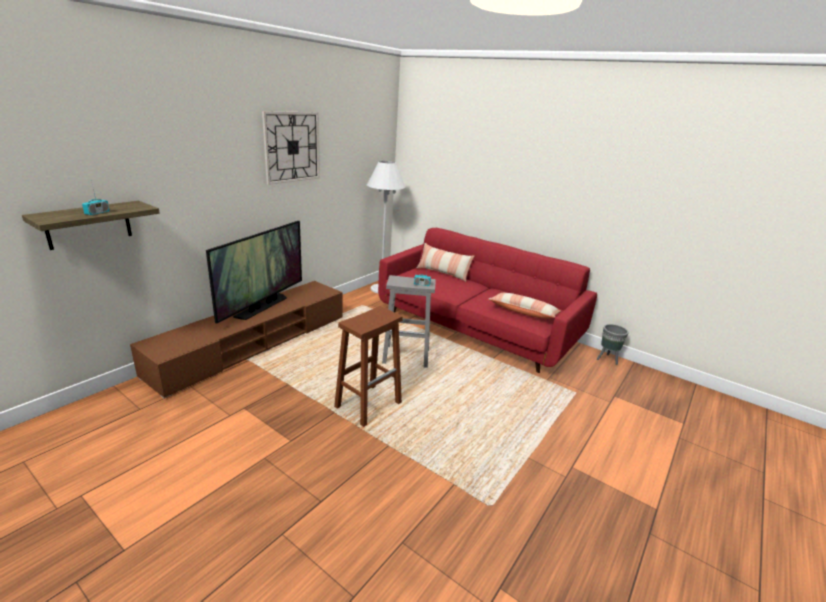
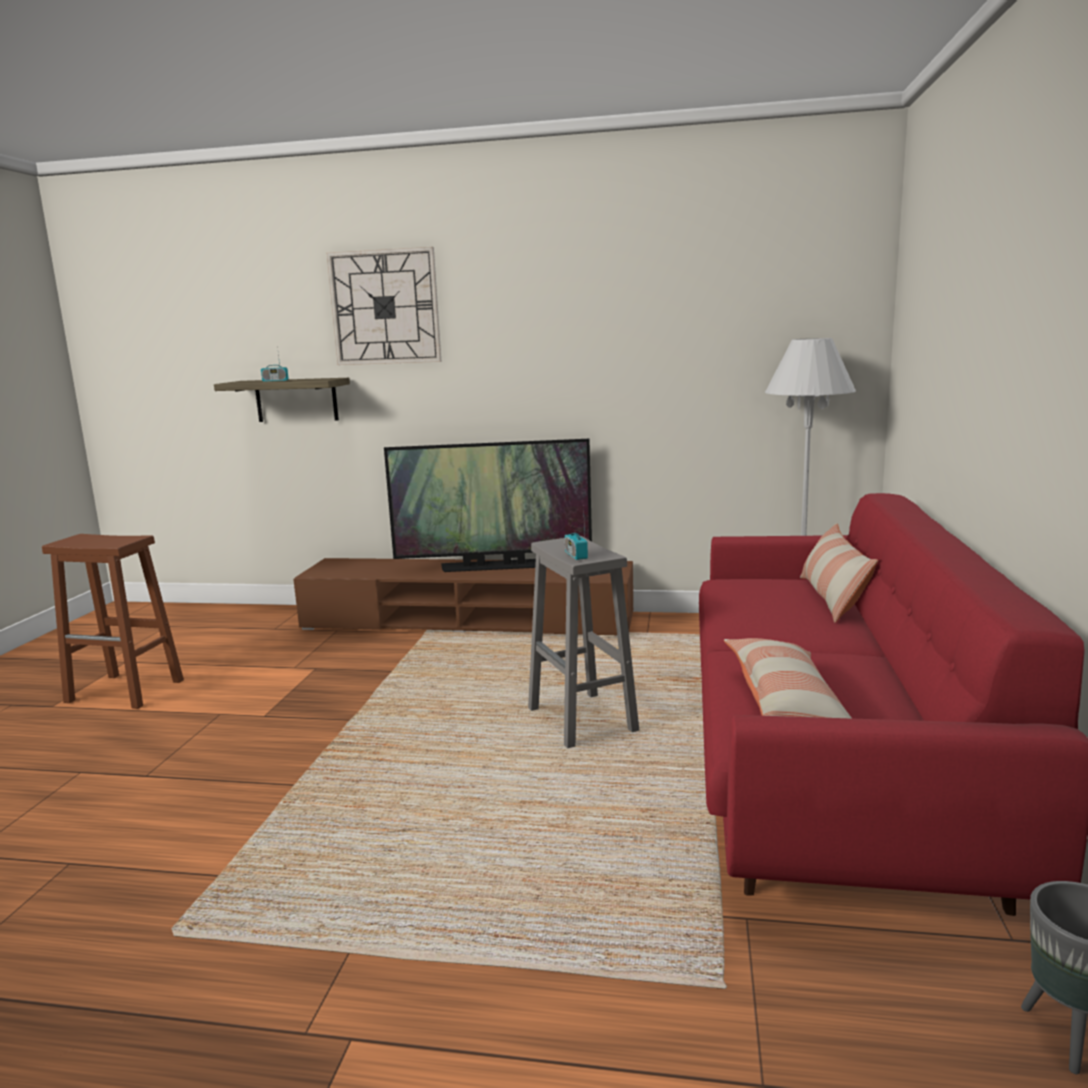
camera: 65 degrees right, 10 degrees down
wall clock [262,111,320,185] -> wall clock moved to [327,247,441,365]
brown stool [334,306,403,427] -> brown stool moved to [42,534,184,709]

